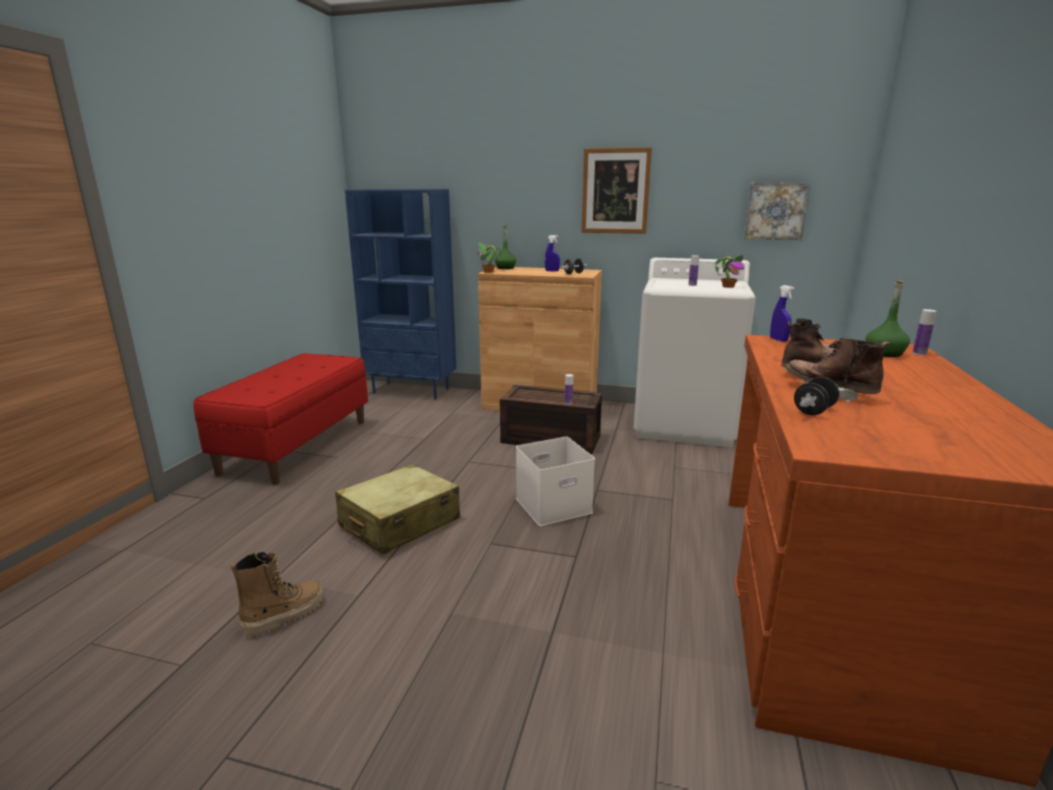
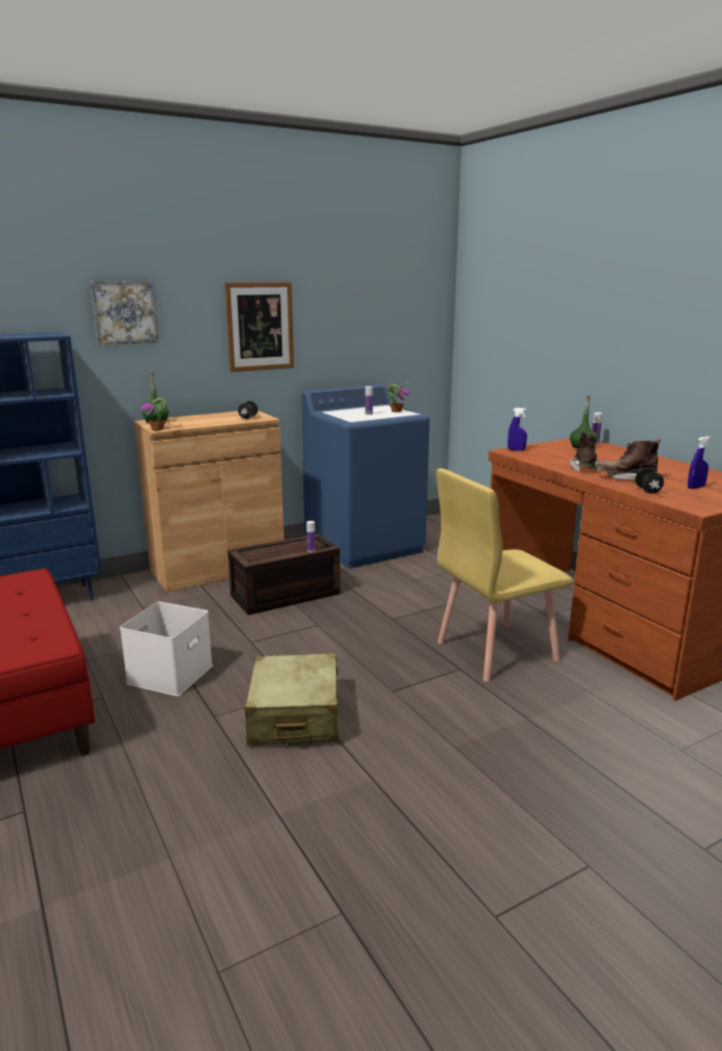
camera: 45 degrees left, 0 degrees up
boot [230,552,323,639] -> none
white storage box [516,437,595,526] -> white storage box moved to [120,602,213,696]
blue spray bottle [545,235,560,272] -> blue spray bottle moved to [688,436,711,489]
white washing machine [634,258,756,447] -> blue washing machine [302,384,430,568]
picture [744,182,810,240] -> picture moved to [90,281,159,345]
none -> yellow chair [436,468,574,682]

